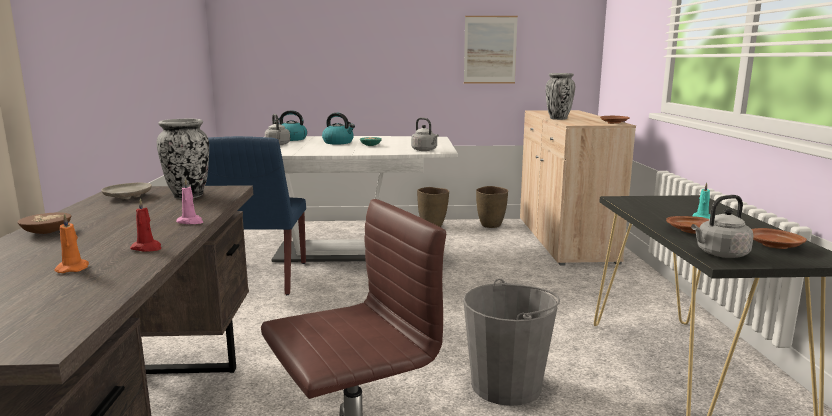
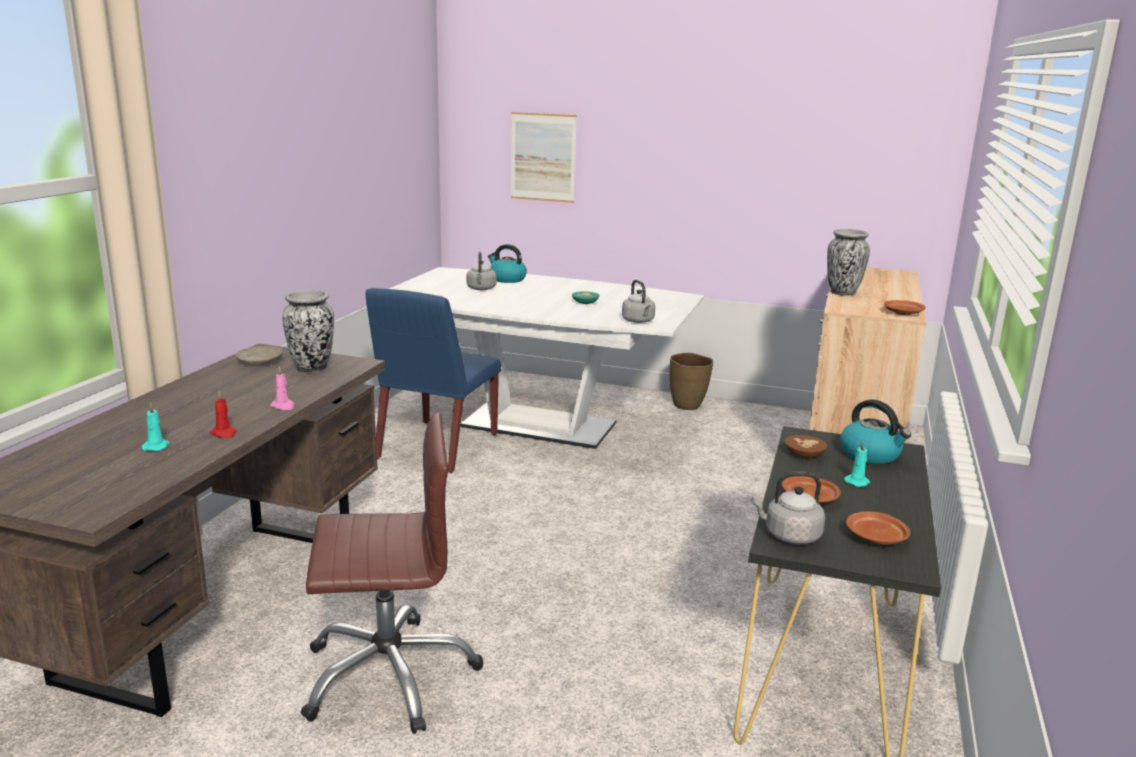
camera: 20 degrees right, 5 degrees up
brown bowl [18,212,71,234] -> brown bowl moved to [785,435,827,458]
orange candle [55,213,89,273] -> turquoise candle [142,402,170,451]
kettle [322,113,355,145] -> kettle moved to [840,399,911,464]
grey bucket [463,279,560,406] -> none
picture [464,16,518,84] -> picture moved to [511,112,577,203]
brown vase [476,186,508,228] -> none

